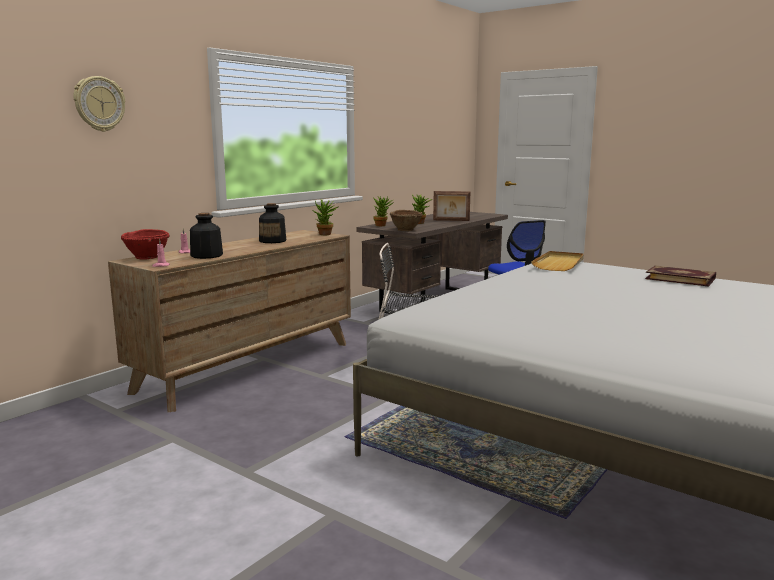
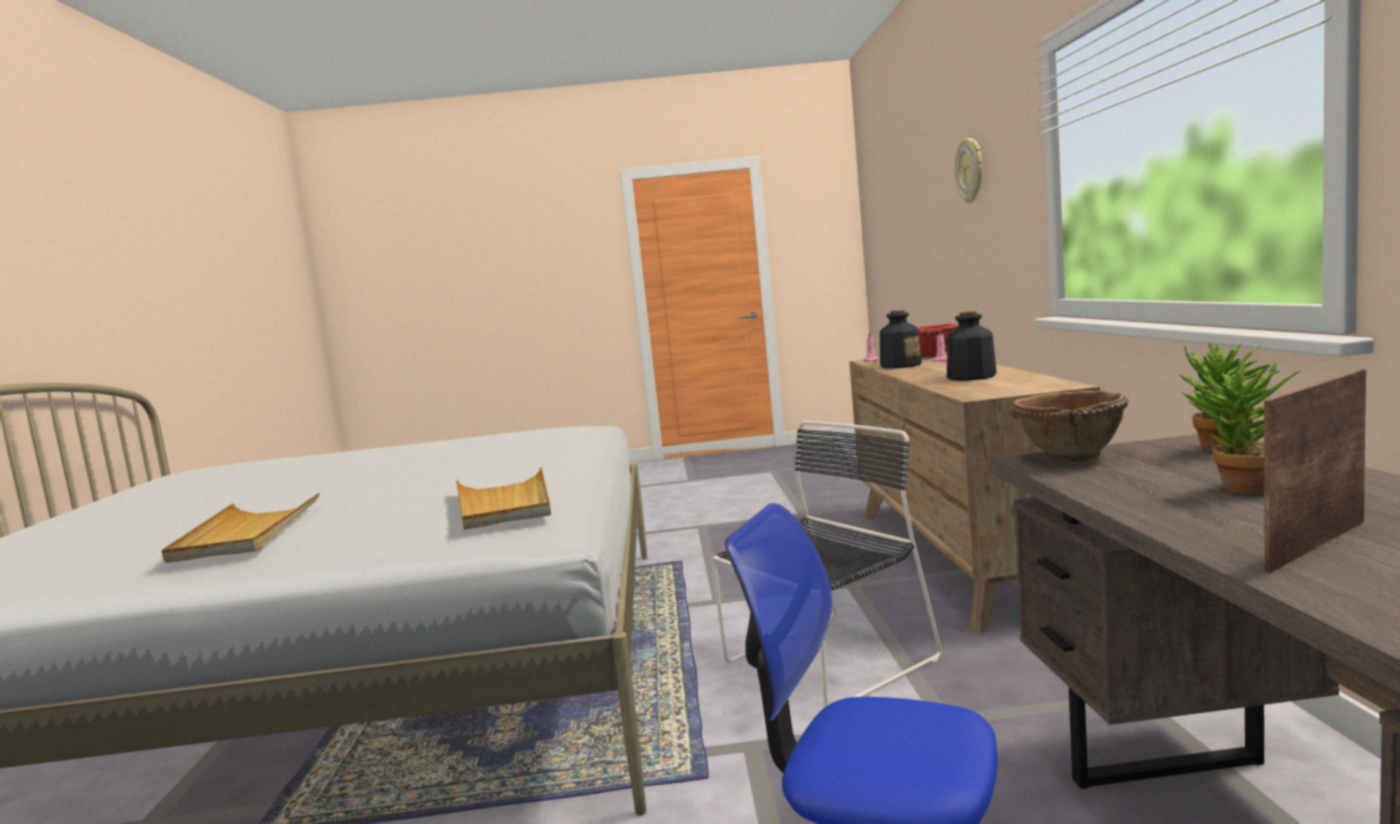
camera: 140 degrees right, 5 degrees down
potted plant [312,200,338,235] -> none
book [645,265,716,287] -> beige tray [162,493,320,563]

